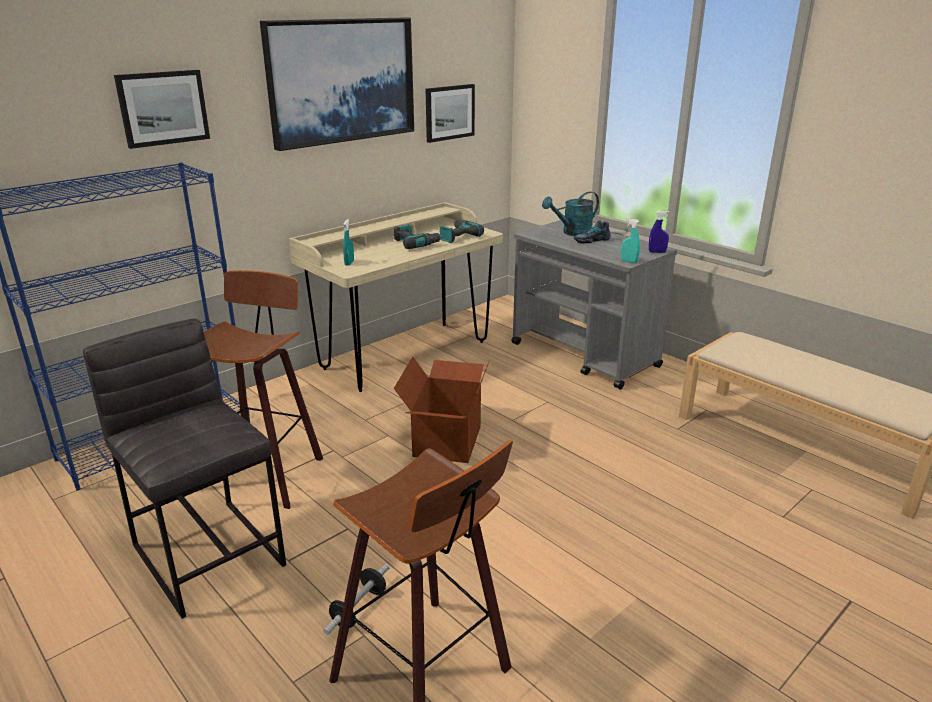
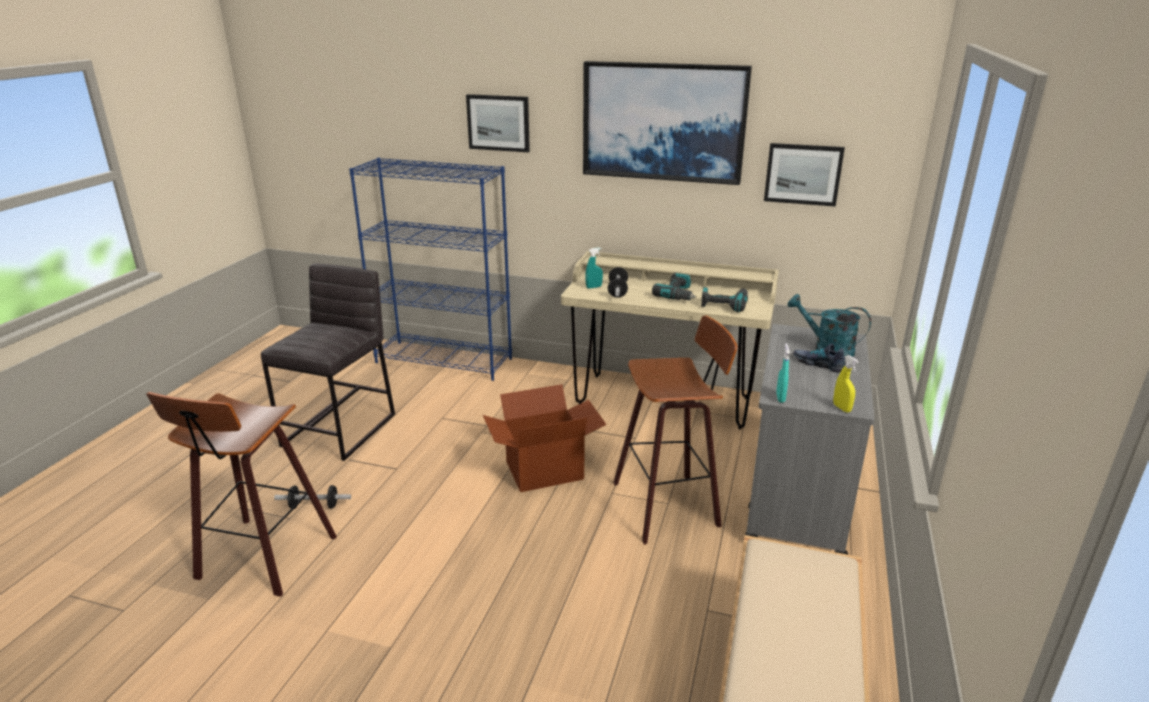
camera: 60 degrees right, 0 degrees up
stool [204,271,323,509] -> stool moved to [613,315,738,545]
blue spray bottle [649,211,670,253] -> yellow spray bottle [833,355,859,413]
none -> dumbbell [608,267,628,298]

